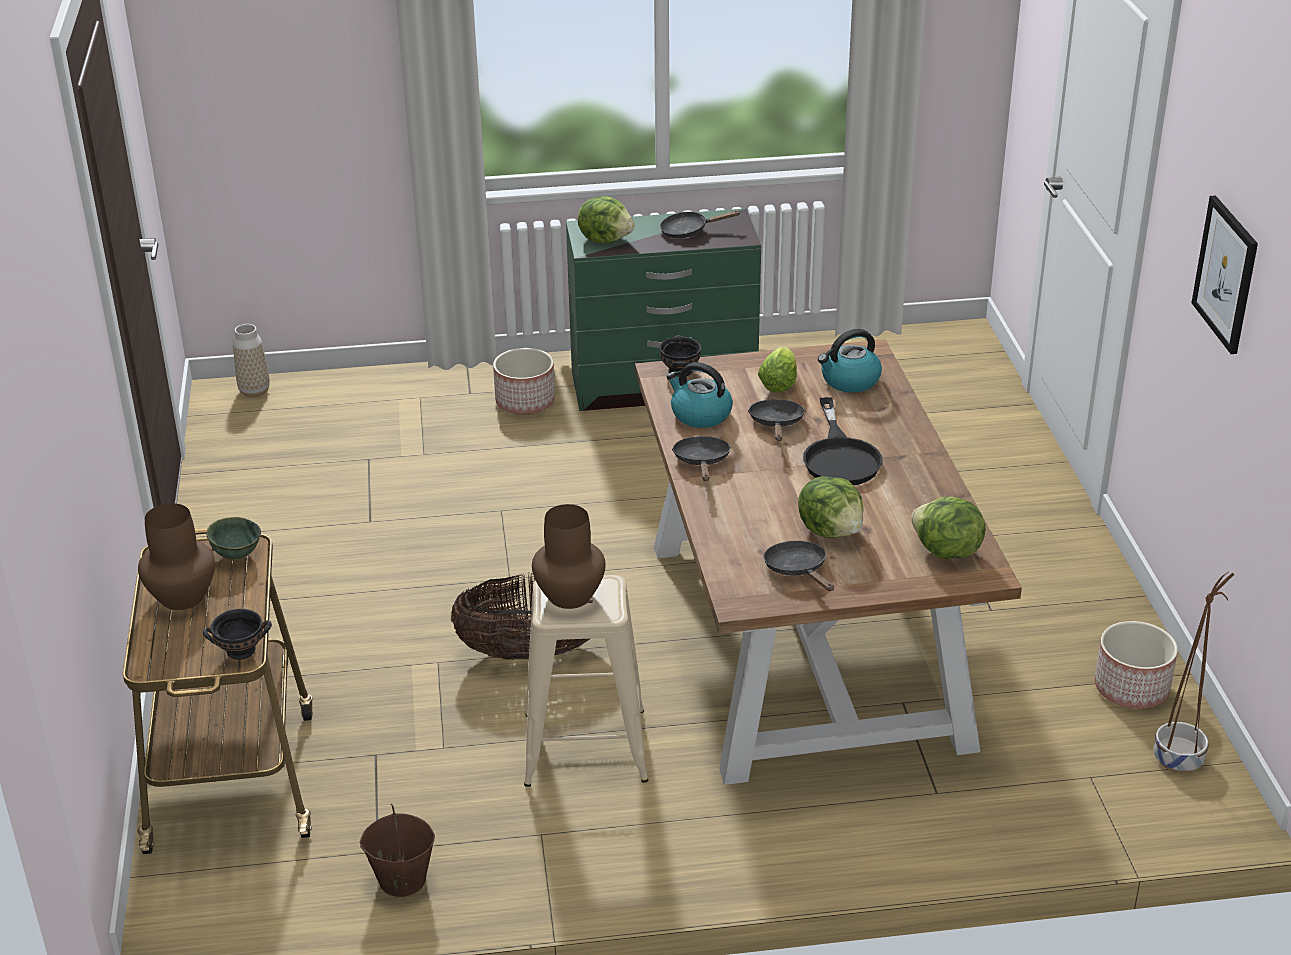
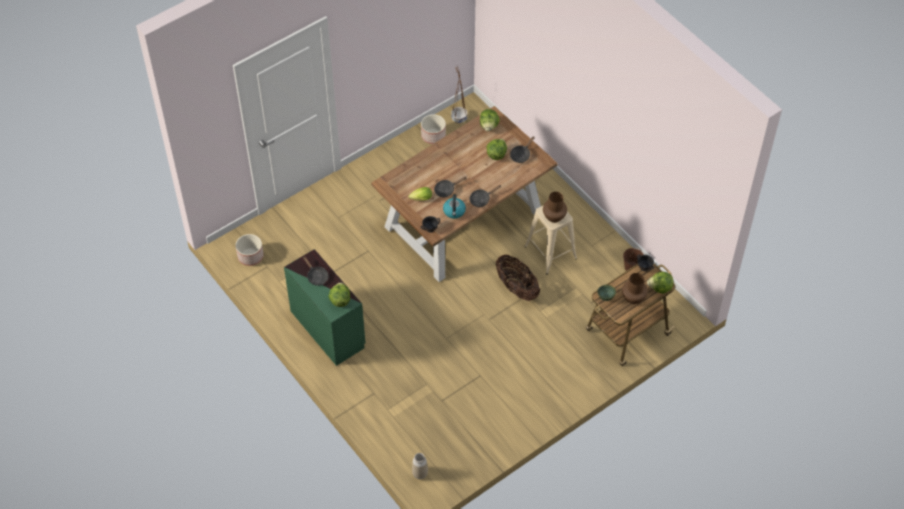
camera: 120 degrees left, 20 degrees up
planter [493,348,555,415] -> planter moved to [236,234,264,266]
black frying pan [803,397,883,485] -> none
kettle [818,329,882,393] -> none
picture [1191,195,1258,354] -> none
none -> lettuce [647,272,674,294]

